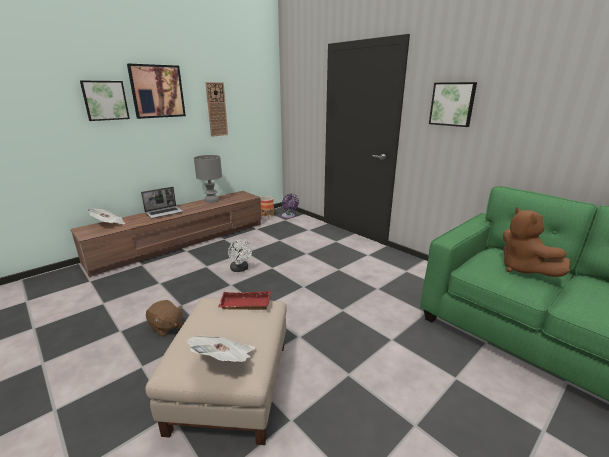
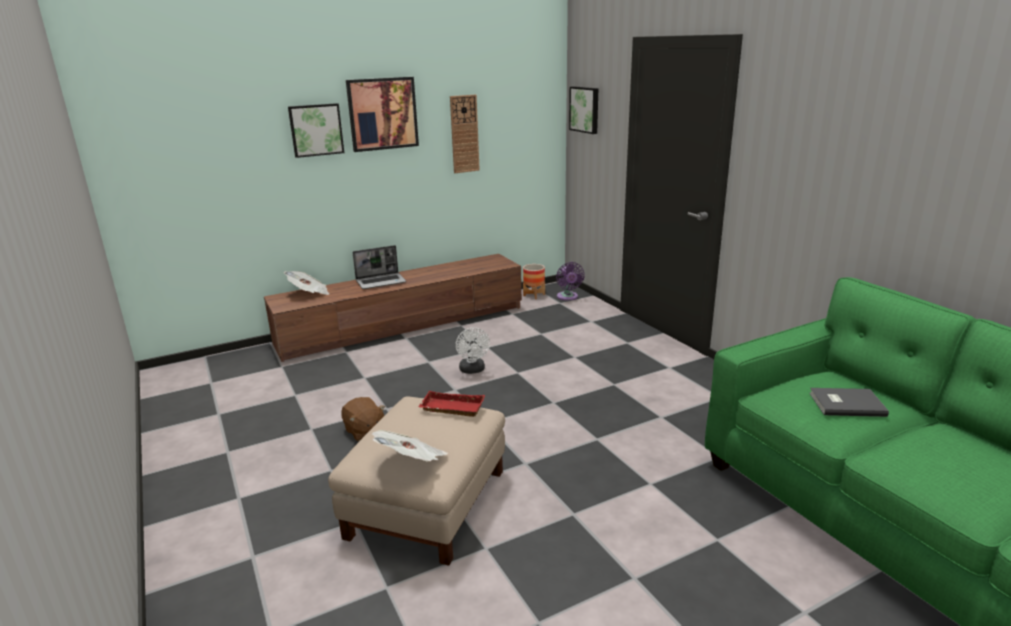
camera: 15 degrees right, 0 degrees up
grey table lamp [194,155,222,203] -> none
picture [429,82,477,127] -> picture moved to [569,86,598,134]
brown plush toy [503,207,570,277] -> grey book [809,388,889,417]

